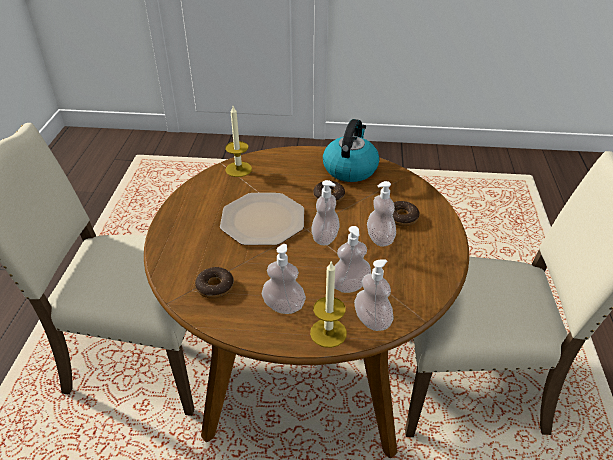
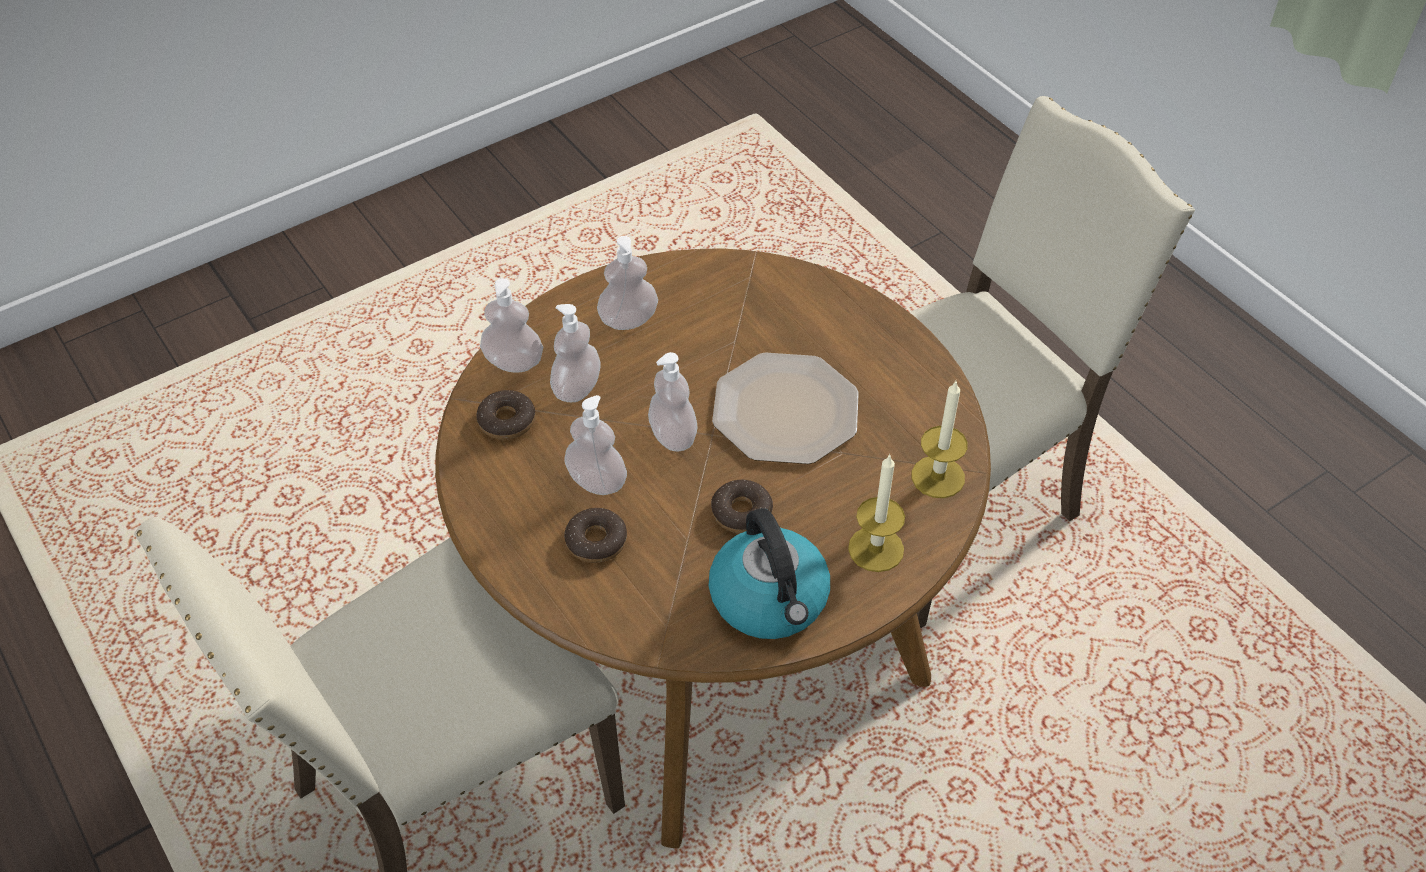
camera: 140 degrees right, 10 degrees up
donut [195,267,234,299] -> donut moved to [476,390,536,440]
candle [310,260,347,348] -> candle moved to [848,454,905,572]

